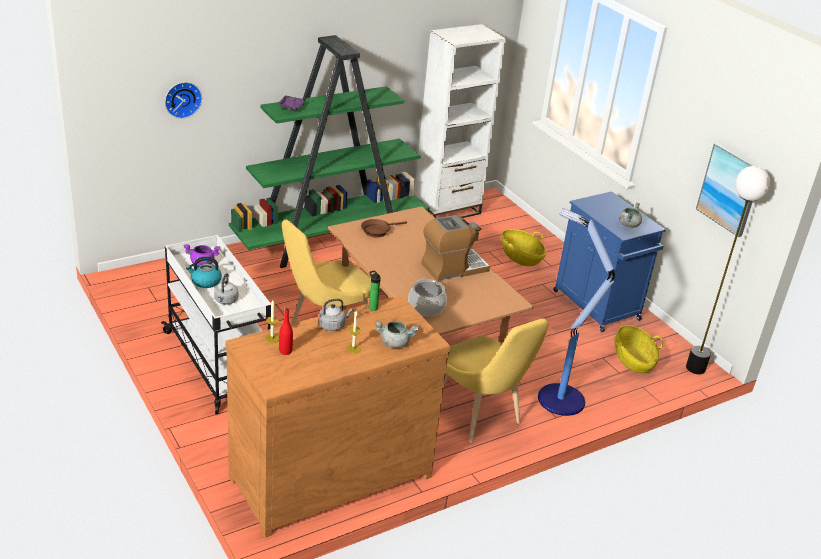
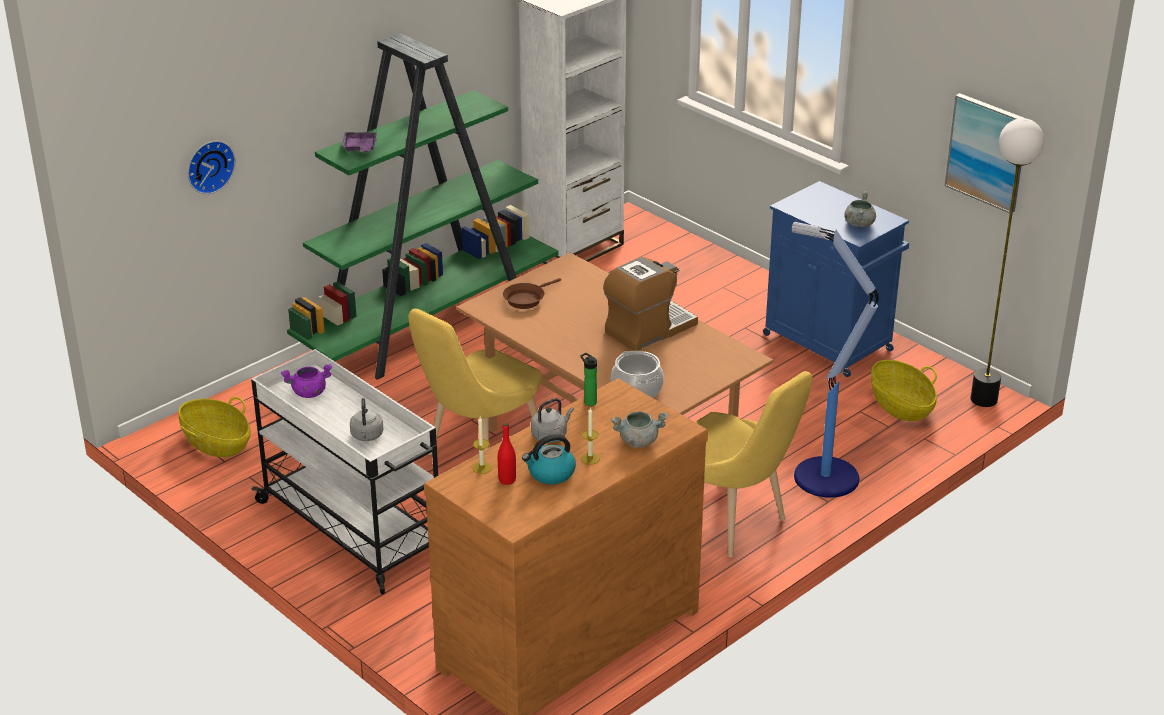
camera: 10 degrees left, 0 degrees up
kettle [186,257,222,288] -> kettle moved to [522,434,576,484]
basket [501,229,546,266] -> basket moved to [179,397,251,457]

